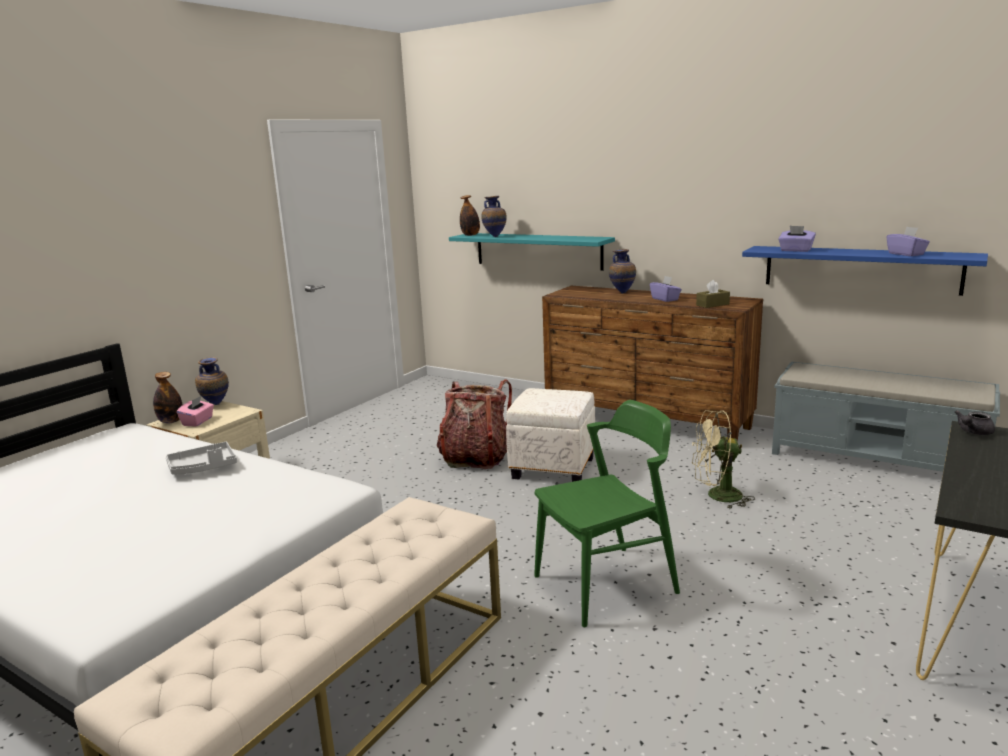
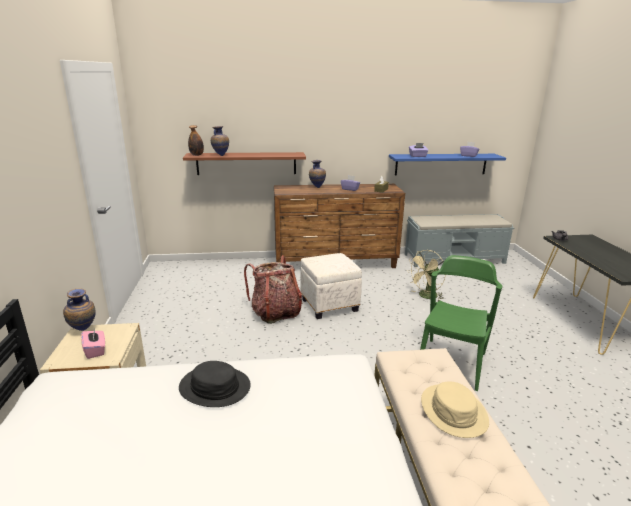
camera: 40 degrees left, 5 degrees up
bottle [153,372,183,424] -> none
grey tray [166,442,237,475] -> black hat [179,361,251,407]
turquoise shelf [449,233,615,271] -> brown shelf [183,152,306,175]
none -> beige hat [421,381,489,438]

